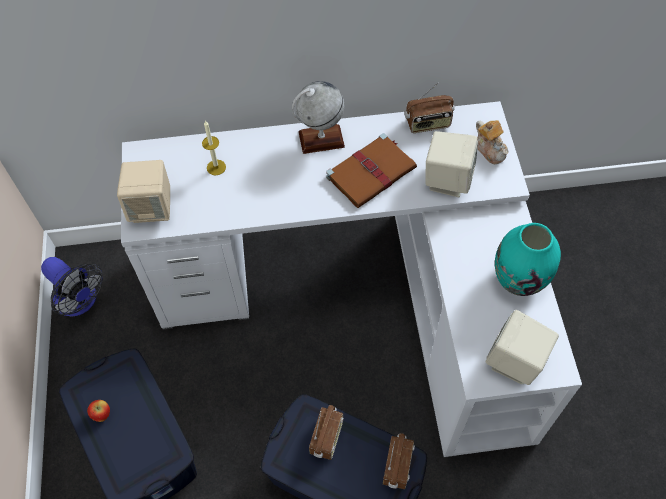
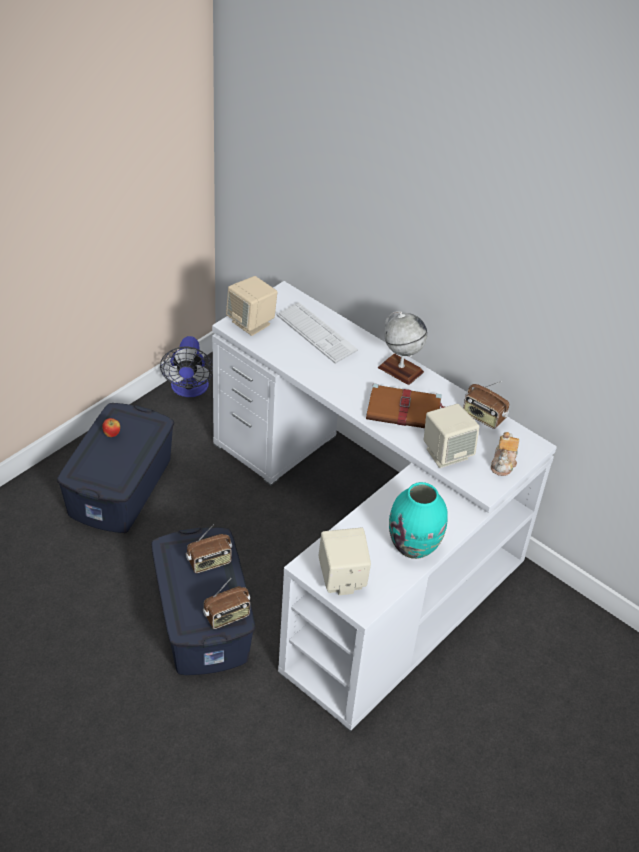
camera: 45 degrees right, 15 degrees down
candle [202,120,226,176] -> keyboard [276,302,358,364]

